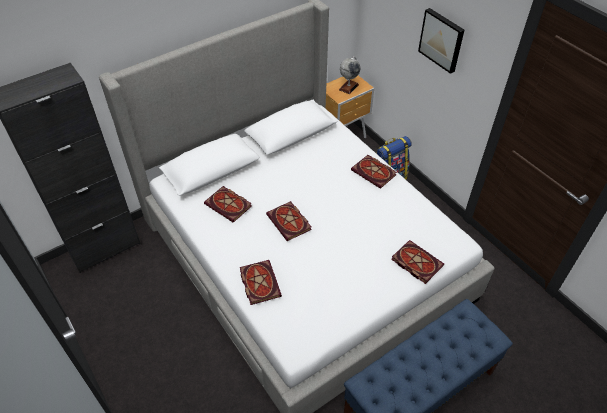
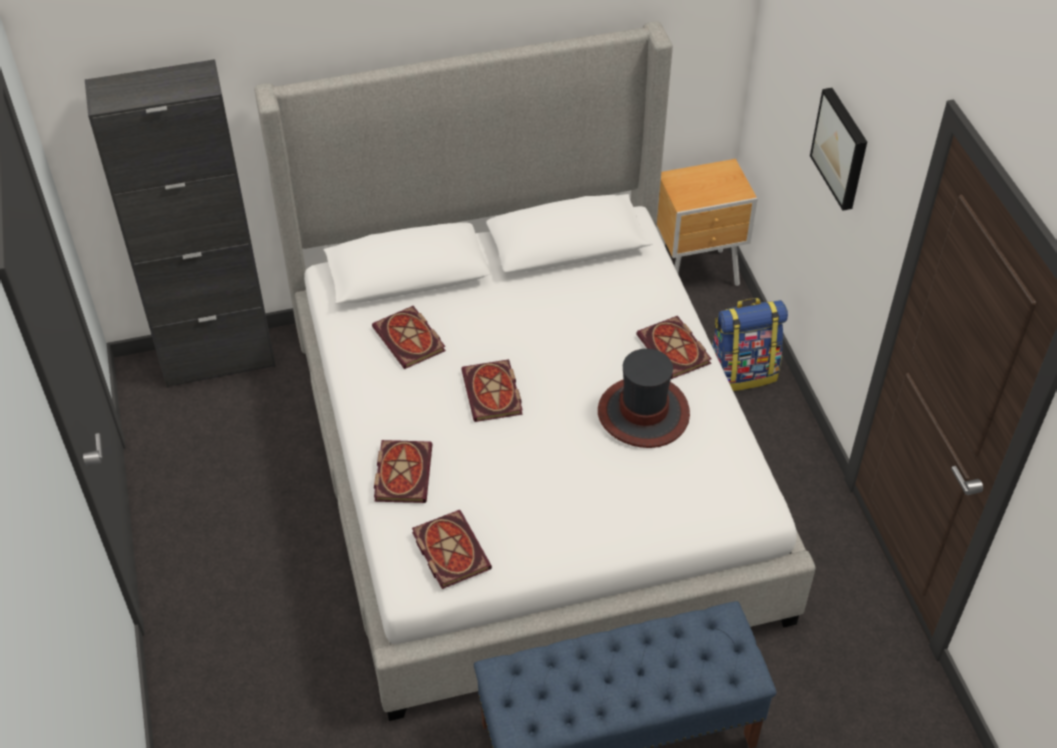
camera: 20 degrees right, 0 degrees up
globe [339,56,360,94] -> none
book [391,240,444,284] -> book moved to [412,510,492,589]
none -> hat [598,349,690,448]

